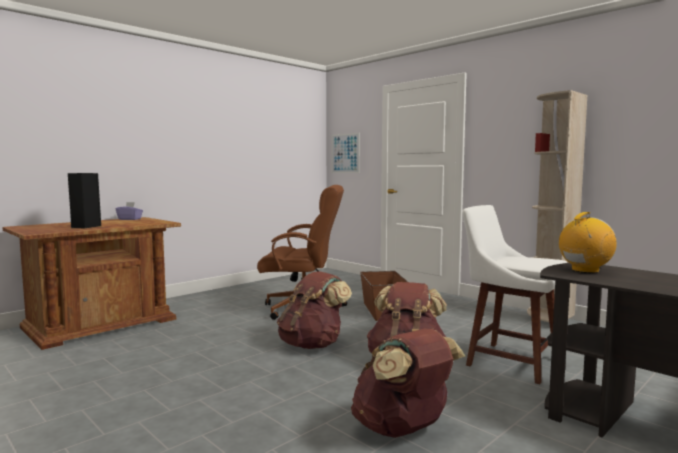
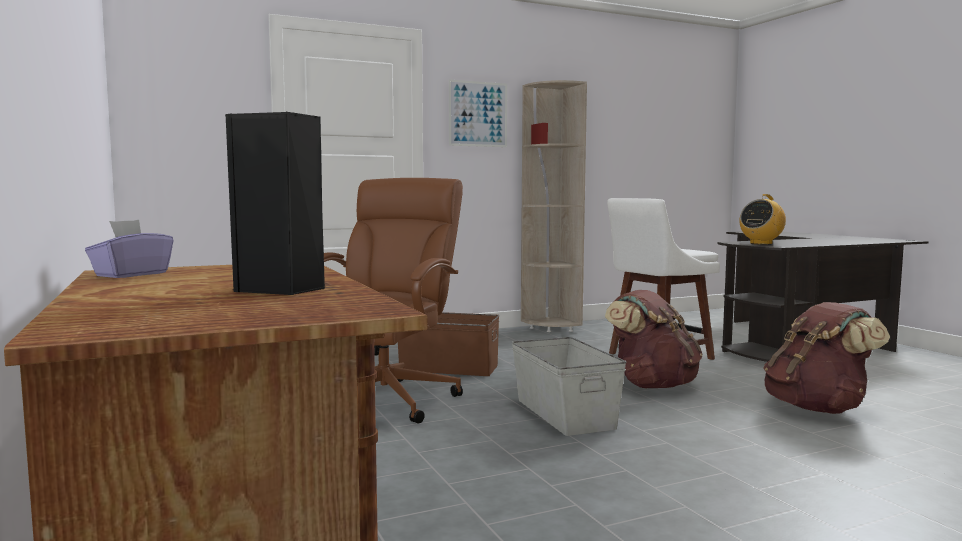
camera: 70 degrees left, 0 degrees up
brown backpack [277,271,352,349] -> grey storage box [512,337,626,436]
picture [332,133,360,173] -> picture moved to [449,79,507,147]
radio [559,212,617,273] -> radio turned 120 degrees counterclockwise [739,194,786,245]

